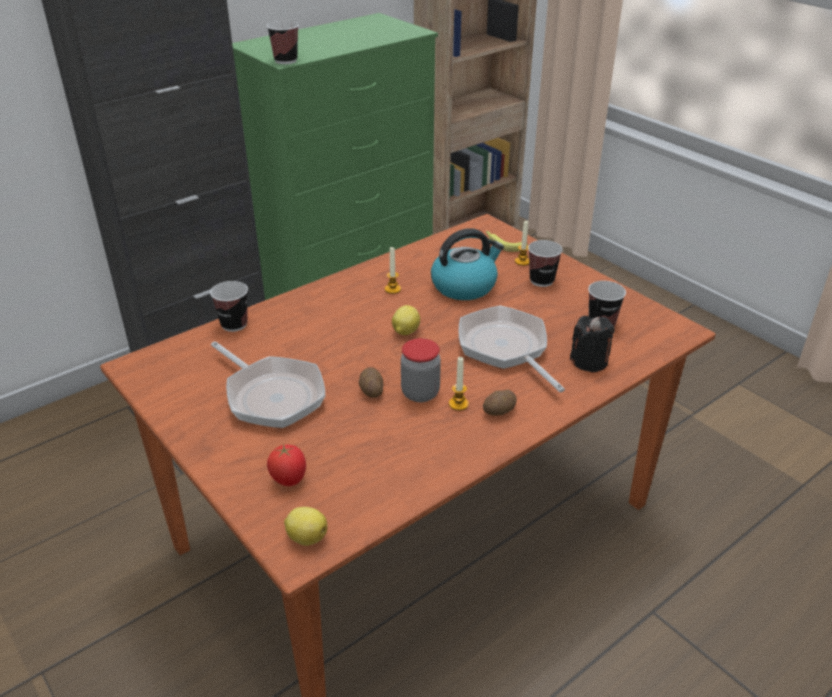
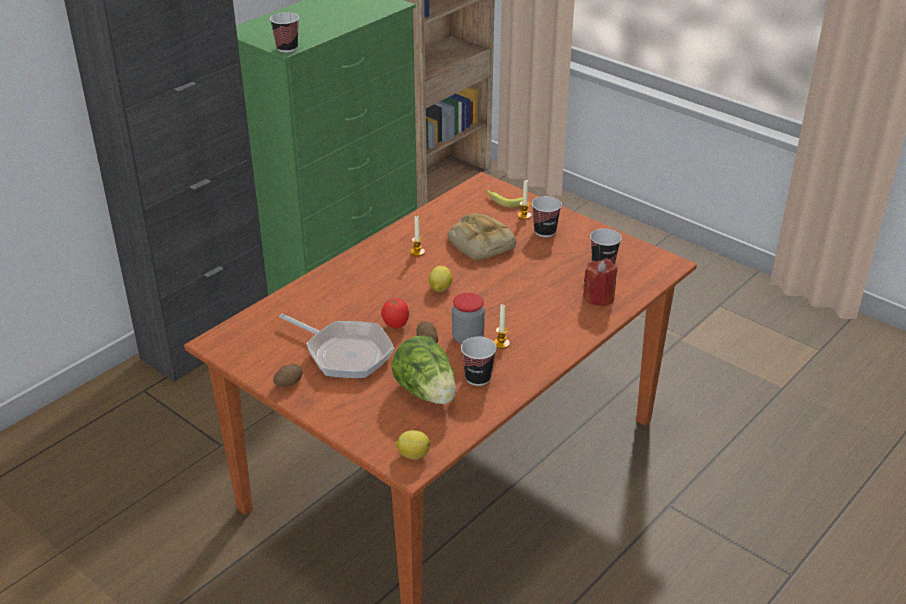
camera: 10 degrees left, 0 degrees up
cup [210,281,248,332] -> cup moved to [461,336,497,386]
tomato [267,444,306,486] -> tomato moved to [381,298,409,328]
kettle [431,228,504,300] -> bread [447,213,516,260]
frying pan [459,305,565,392] -> none
potato [483,389,517,416] -> potato moved to [273,364,302,387]
black candle [570,316,615,373] -> red candle [583,260,618,307]
none -> lettuce [391,335,456,404]

